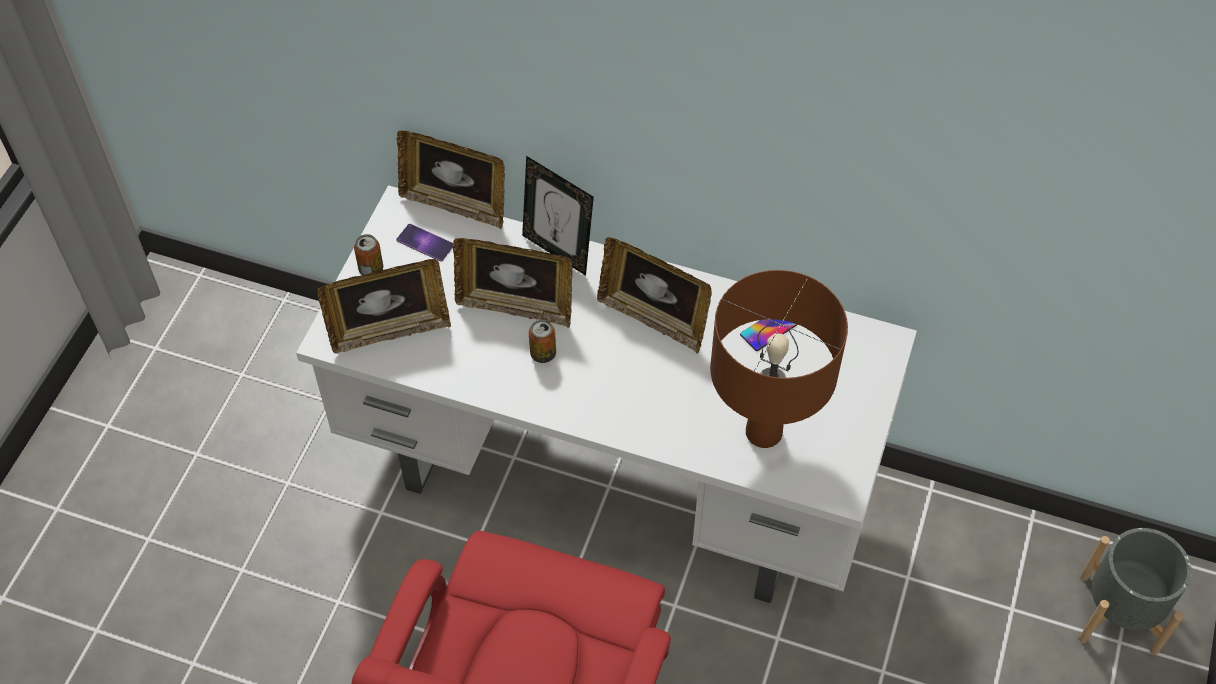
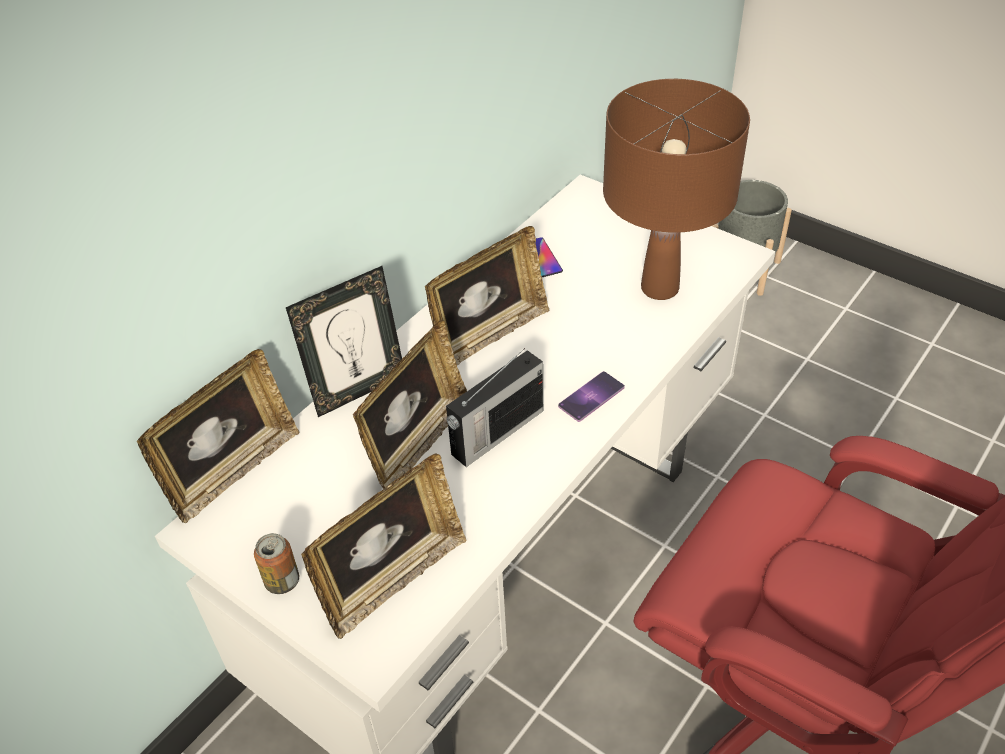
camera: 70 degrees left, 10 degrees down
picture frame [317,259,451,353] -> picture frame turned 45 degrees clockwise [301,454,467,639]
phone [396,224,453,262] -> phone moved to [558,371,625,422]
can [529,320,556,363] -> radio [446,348,543,467]

